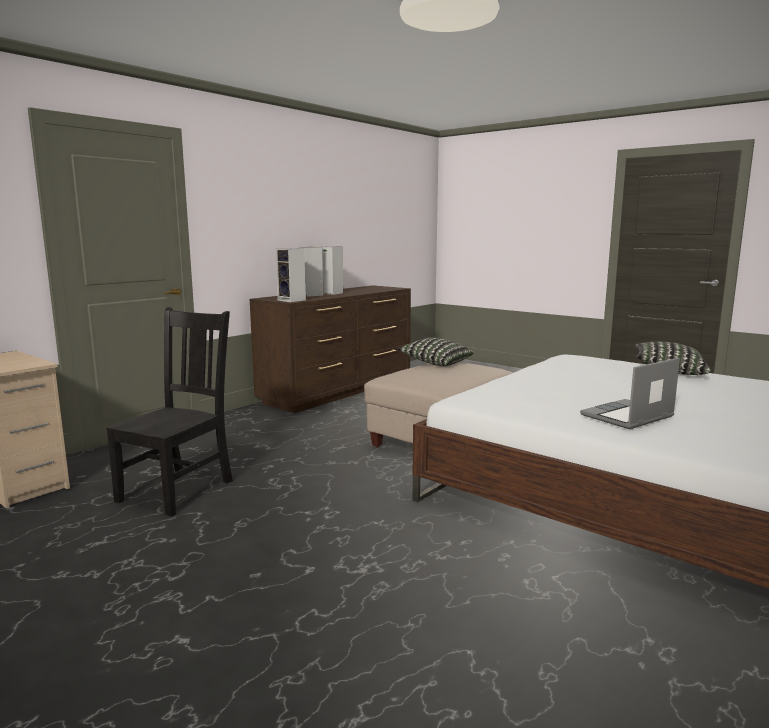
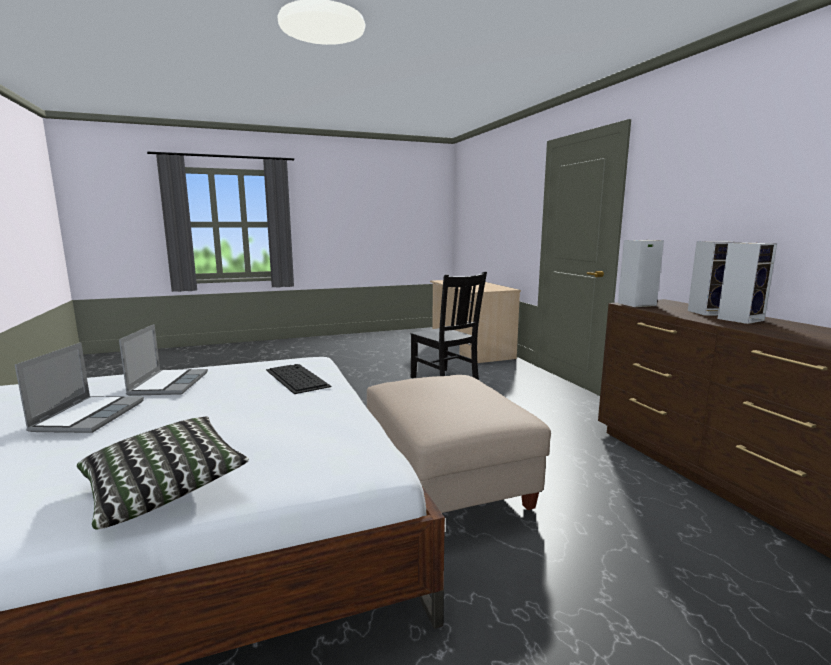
camera: 120 degrees right, 0 degrees up
pillow [397,337,474,367] -> none
none -> laptop [15,342,144,433]
none -> keyboard [266,364,332,394]

